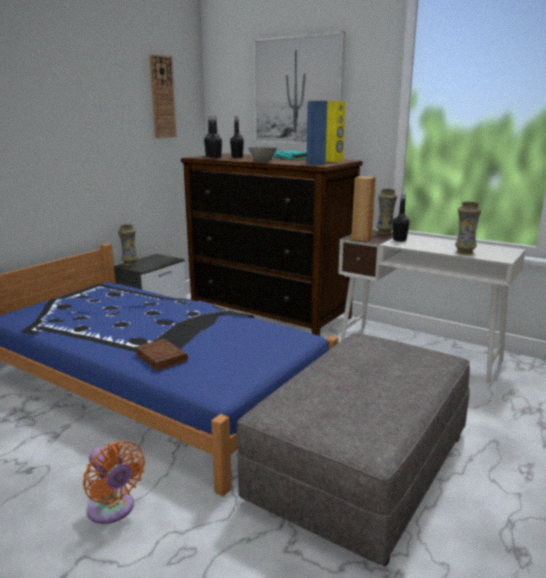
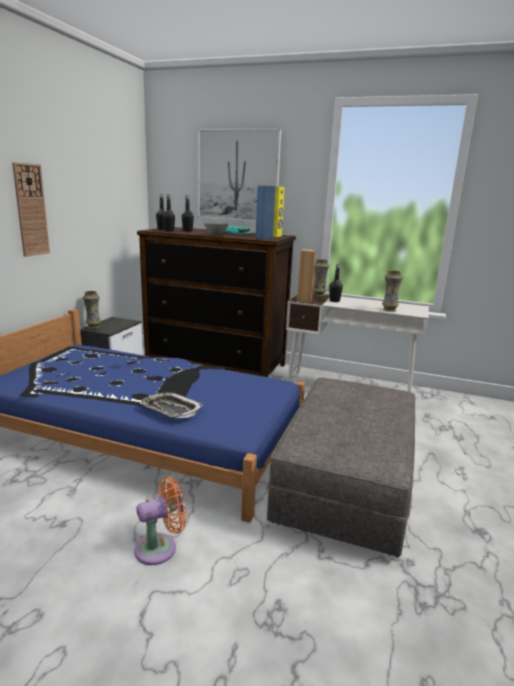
camera: 15 degrees left, 0 degrees up
orange fan [83,441,145,524] -> orange fan turned 60 degrees counterclockwise [134,476,187,565]
brown book [135,339,188,371] -> tray [140,392,203,418]
wall clock [149,54,177,138] -> wall clock moved to [12,162,50,257]

